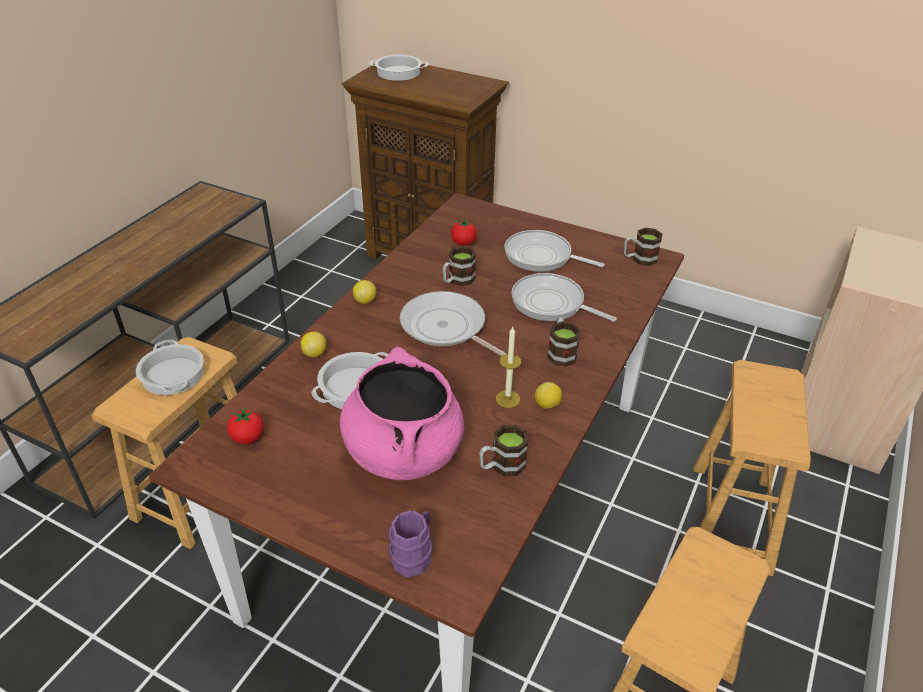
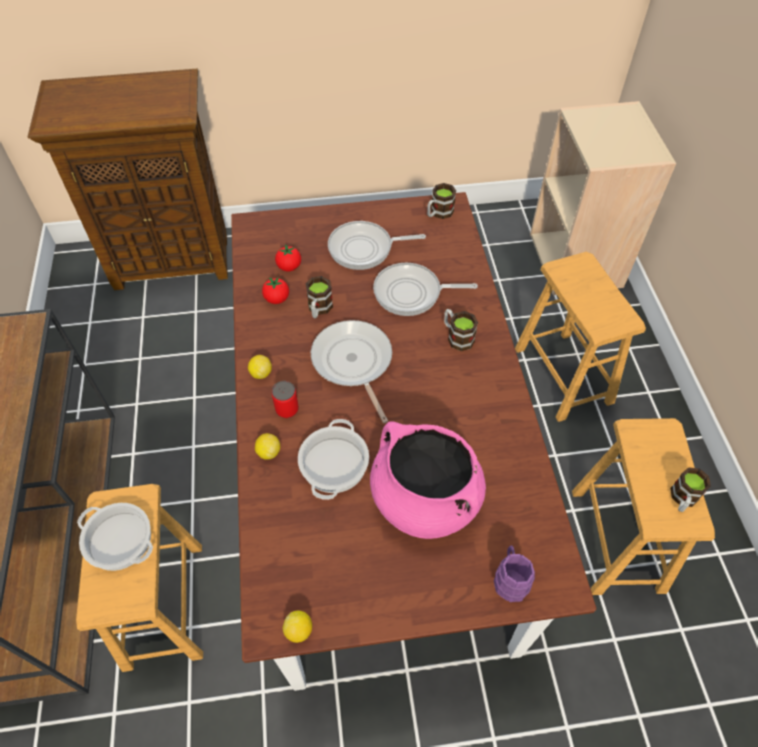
camera: 35 degrees left, 15 degrees up
tomato [227,407,264,444] -> tomato moved to [262,277,289,304]
cooking pot [369,55,429,81] -> none
frying pan [400,291,506,356] -> frying pan turned 60 degrees clockwise [311,320,392,423]
mug [479,425,528,476] -> mug moved to [670,467,711,512]
candle [496,327,521,408] -> none
lemon [535,382,562,409] -> lemon moved to [283,610,312,643]
none -> can [272,381,299,418]

